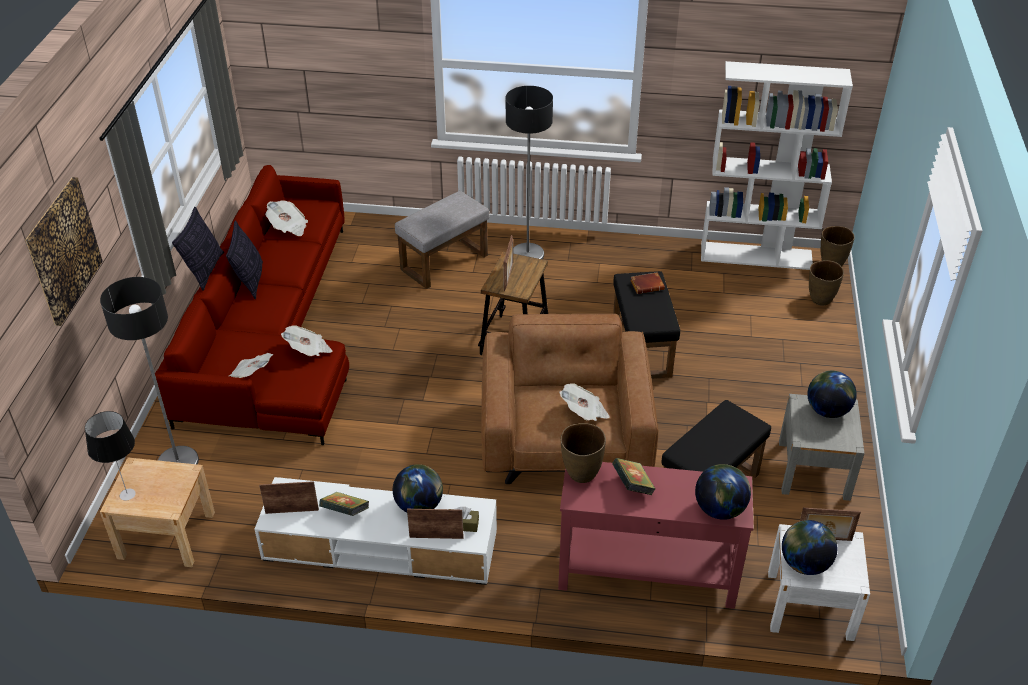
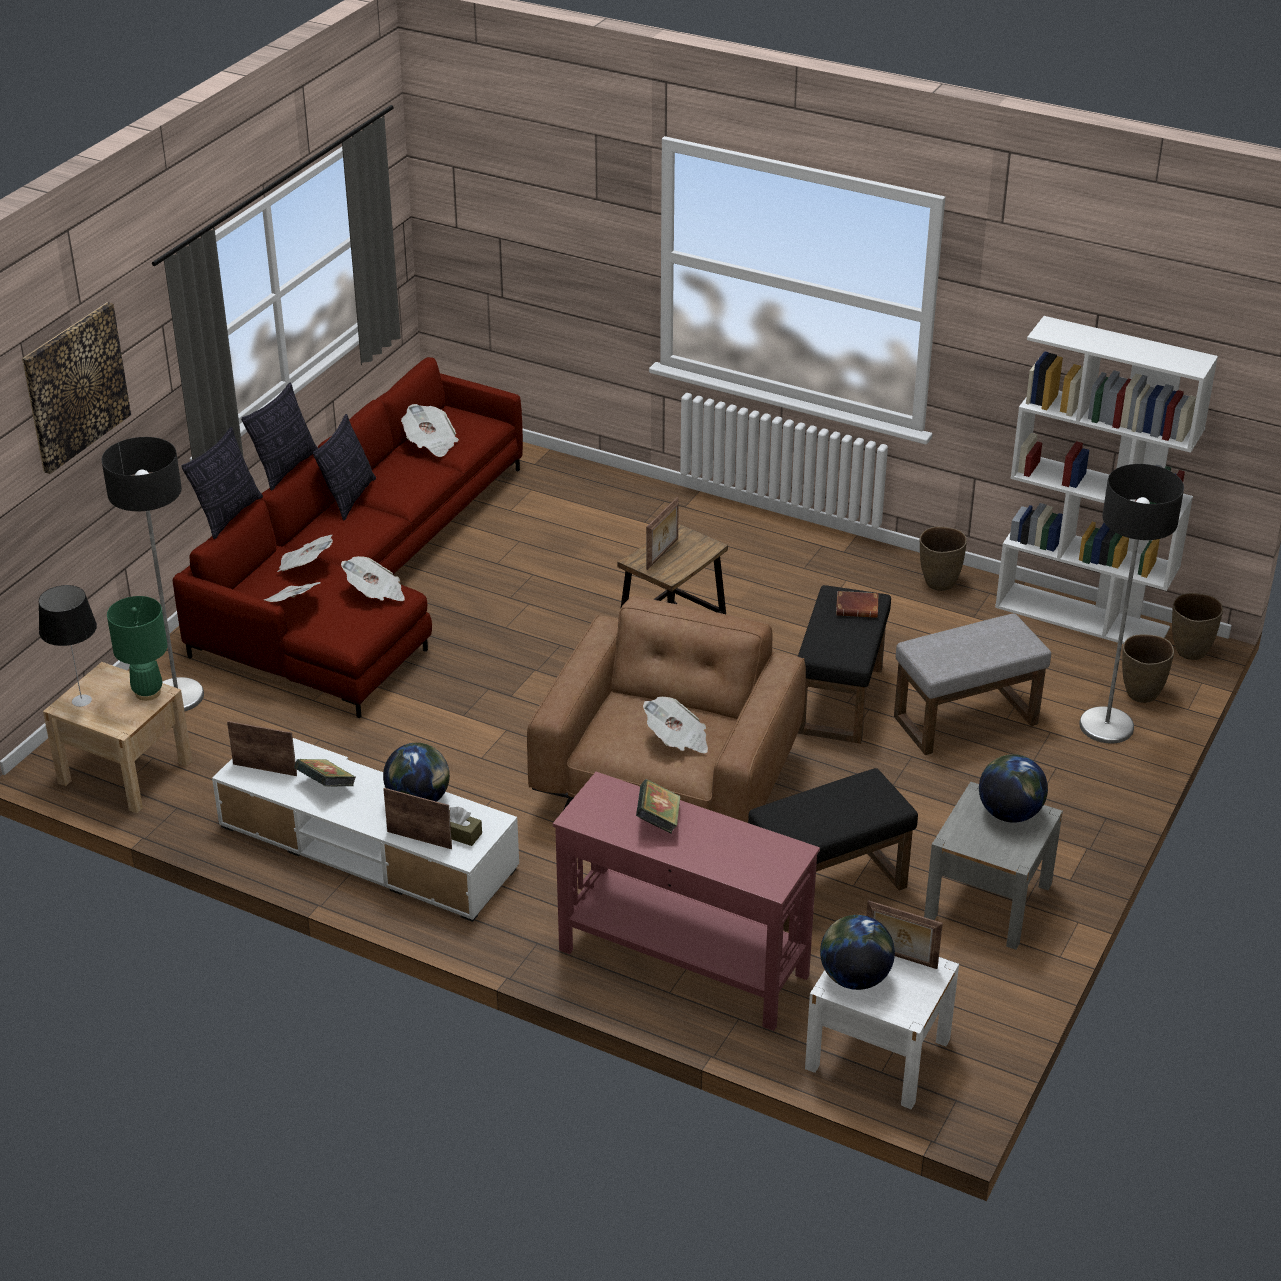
camera: 20 degrees right, 5 degrees down
grey ottoman [395,191,489,289] -> grey ottoman moved to [894,614,1051,755]
floor lamp [506,86,553,259] -> floor lamp moved to [1079,464,1184,743]
brown vase [561,423,606,483] -> brown vase moved to [920,527,967,591]
globe [695,464,751,520] -> none
none -> green table lamp [107,596,168,701]
none -> pillow [181,427,263,539]
none -> newspaper [277,535,333,572]

